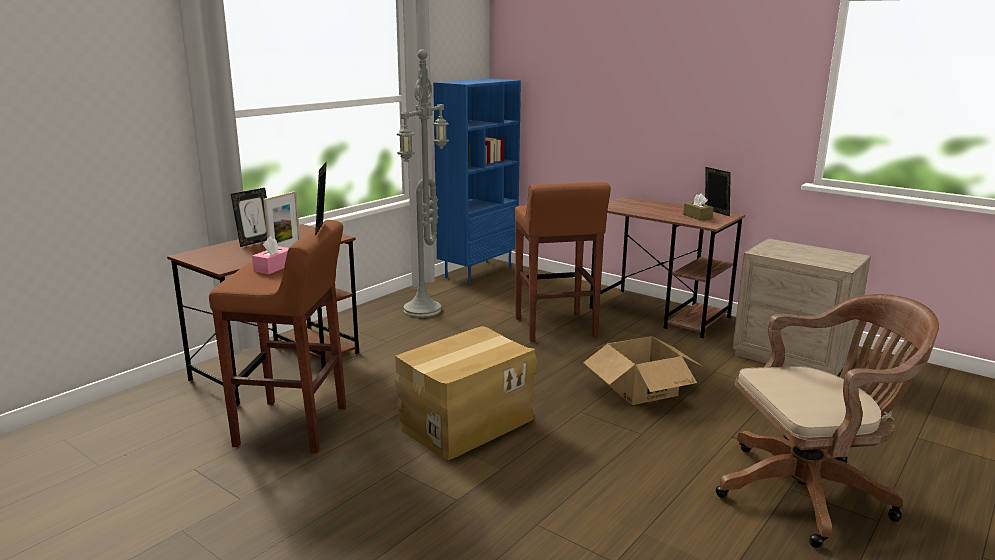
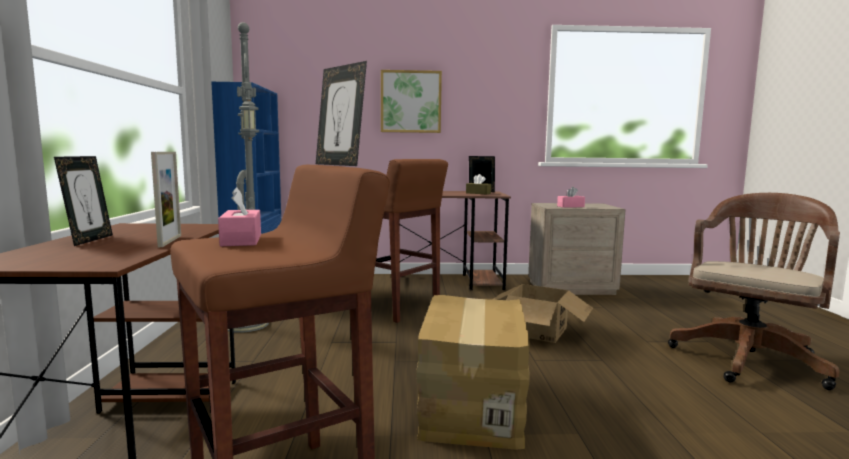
camera: 40 degrees left, 10 degrees down
none -> picture [381,70,442,133]
none -> pink tissue box [557,186,585,208]

